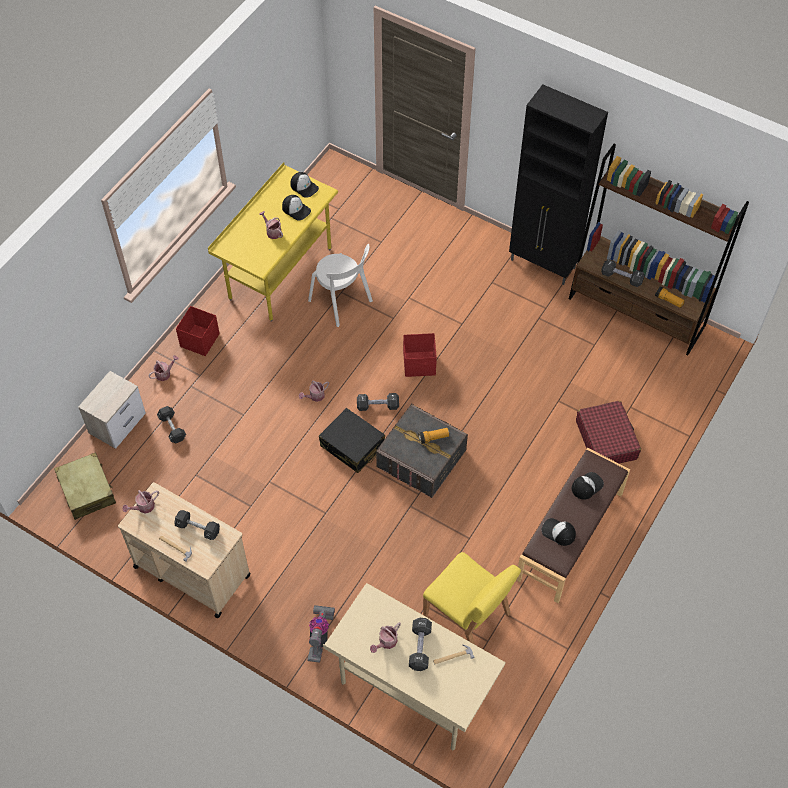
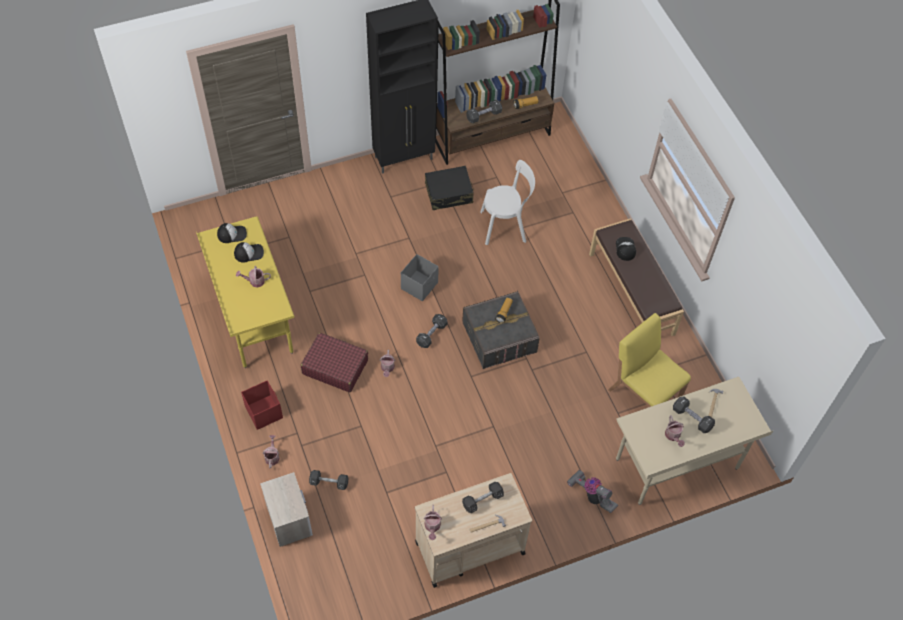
camera: 55 degrees left, 0 degrees up
beige suitcase [54,452,116,520] -> none
white chair [308,244,373,327] -> white chair moved to [480,160,535,245]
black suitcase [319,408,385,473] -> black suitcase moved to [425,166,474,210]
red storage box [403,333,437,377] -> grey storage box [401,254,439,301]
yellow chair [423,552,521,645] -> yellow chair turned 120 degrees counterclockwise [608,313,691,407]
cap [541,518,576,546] -> none
red suitcase [576,401,641,464] -> red suitcase moved to [301,333,368,392]

